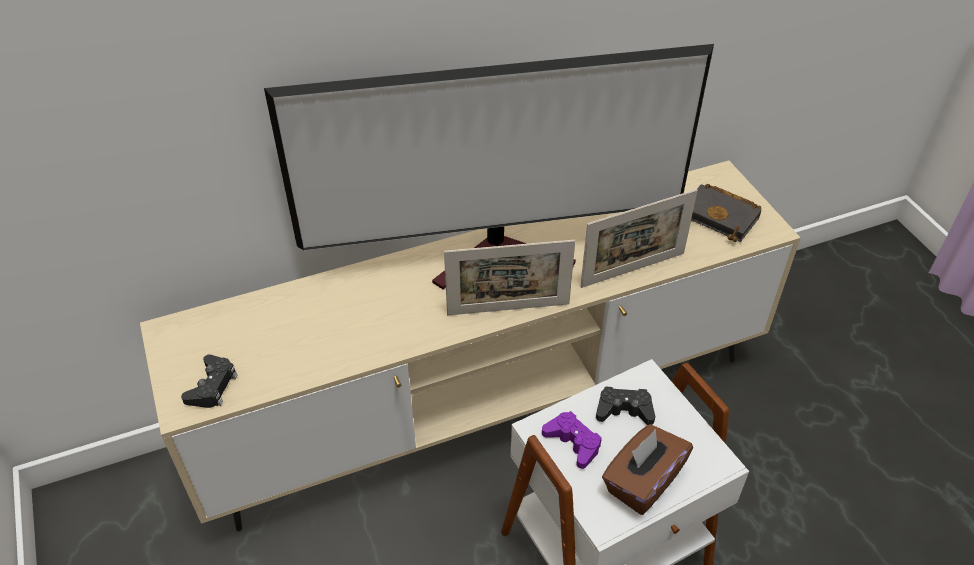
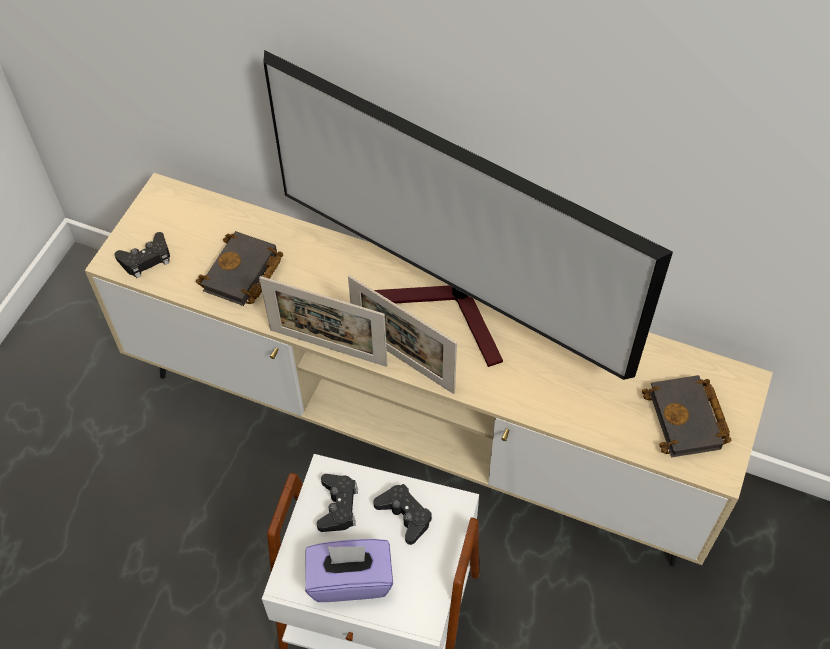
camera: 45 degrees right, 10 degrees up
purple game controller [542,411,602,469] -> black game controller [317,474,358,532]
picture frame [580,189,698,288] -> picture frame moved to [259,276,387,367]
brown tissue box [602,424,693,515] -> purple tissue box [305,539,393,602]
none -> black book [196,231,284,306]

